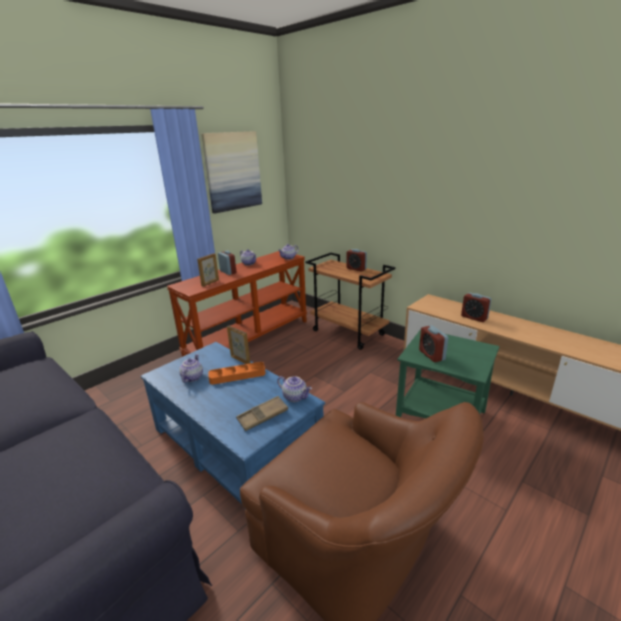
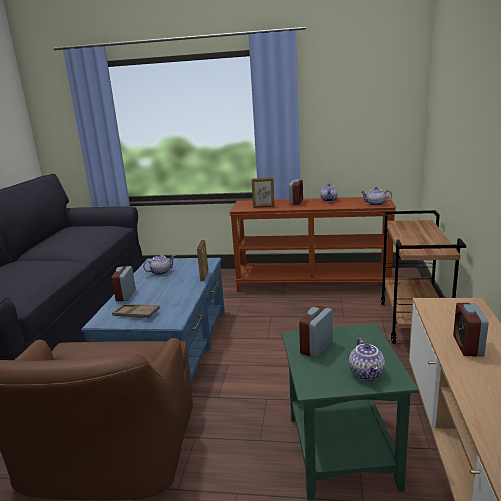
camera: 55 degrees right, 5 degrees down
picture [201,131,262,213] -> none
orange tray [208,362,266,385] -> none
teapot [277,376,312,402] -> teapot moved to [349,338,385,381]
alarm clock [347,249,367,272] -> alarm clock moved to [112,266,136,301]

